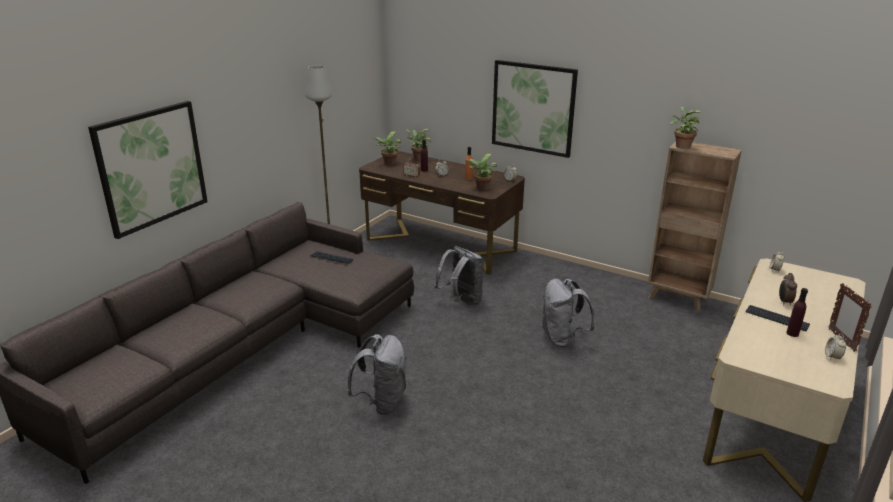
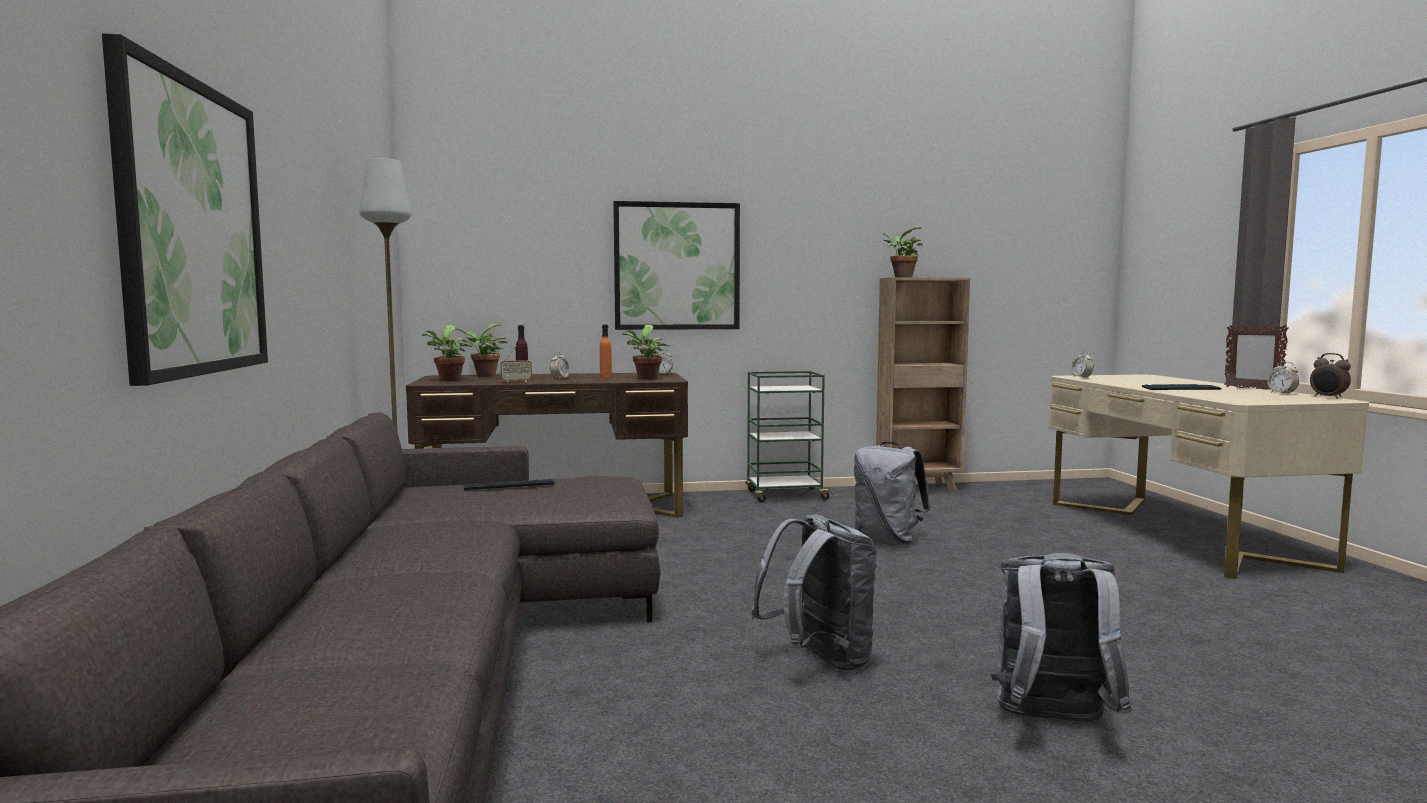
camera: 40 degrees left, 20 degrees down
grey backpack [434,246,484,306] -> grey backpack moved to [991,553,1132,722]
alarm clock [779,273,797,305] -> alarm clock moved to [1310,353,1351,399]
purple bottle [786,288,808,337] -> none
none -> green cart [745,371,833,502]

